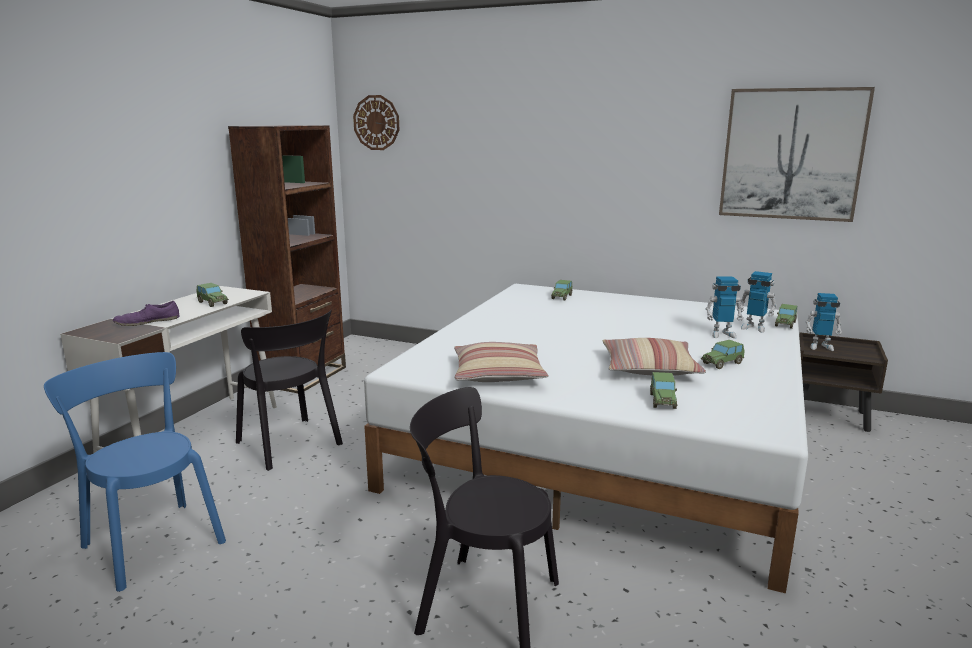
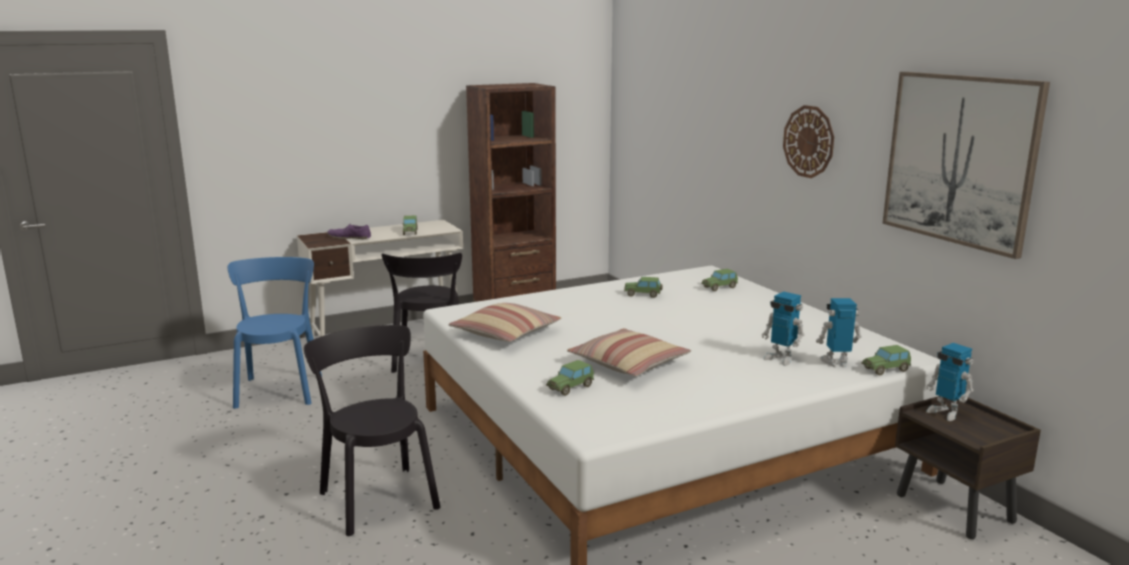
camera: 40 degrees right, 0 degrees up
wall clock [353,95,399,150] -> wall clock moved to [783,105,834,178]
toy car [701,340,745,369] -> toy car moved to [624,277,663,298]
toy robot [740,271,777,333] -> toy robot turned 105 degrees clockwise [816,298,862,367]

